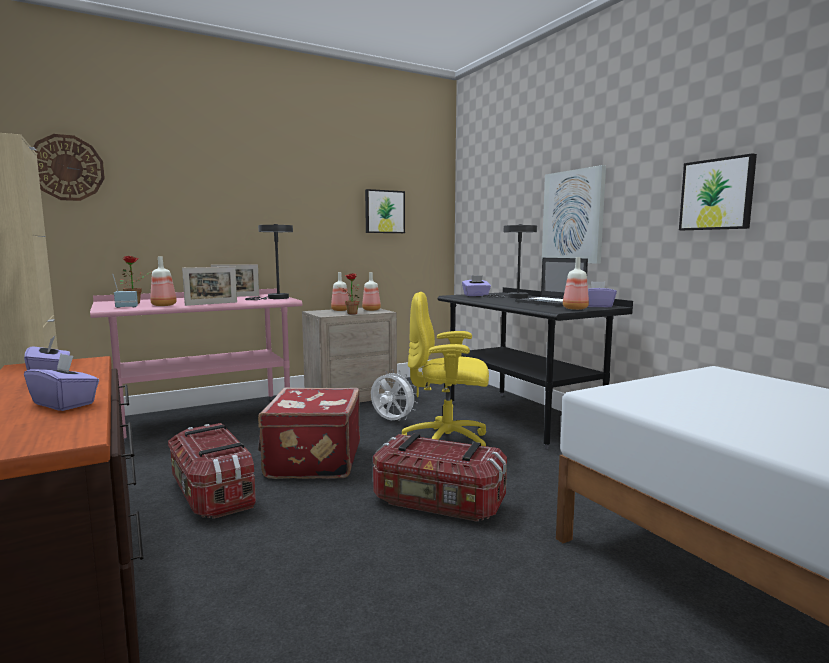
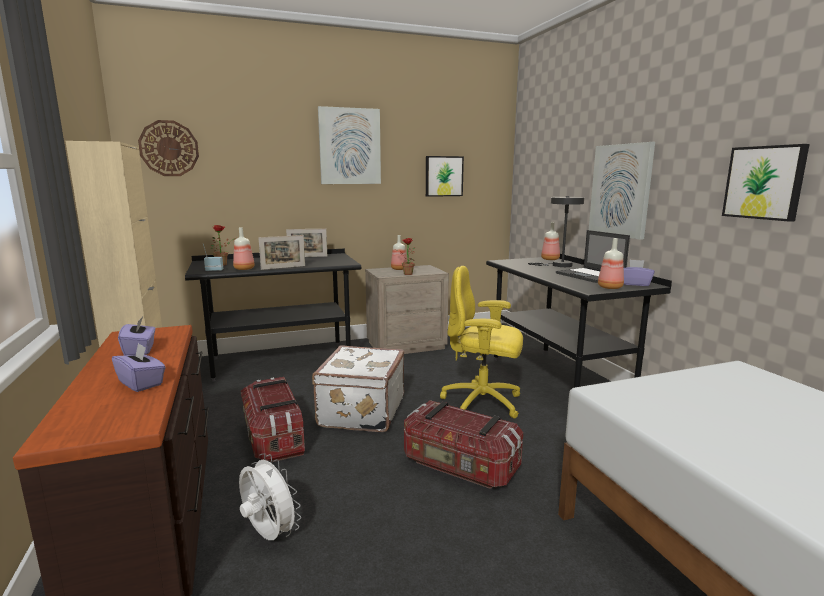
camera: 10 degrees right, 5 degrees up
pink desk [90,289,302,443] -> black desk [185,248,361,382]
grey table lamp [245,224,293,300] -> none
red suitcase [258,387,360,479] -> white suitcase [312,345,404,432]
bottle [362,272,381,311] -> bottle moved to [541,222,560,260]
white fan [371,369,418,421] -> white fan moved to [239,453,301,540]
purple tissue box [462,275,491,296] -> none
none -> picture [318,106,381,184]

